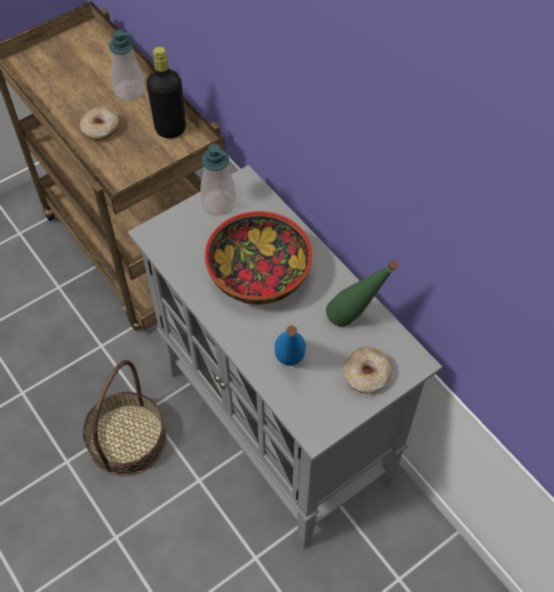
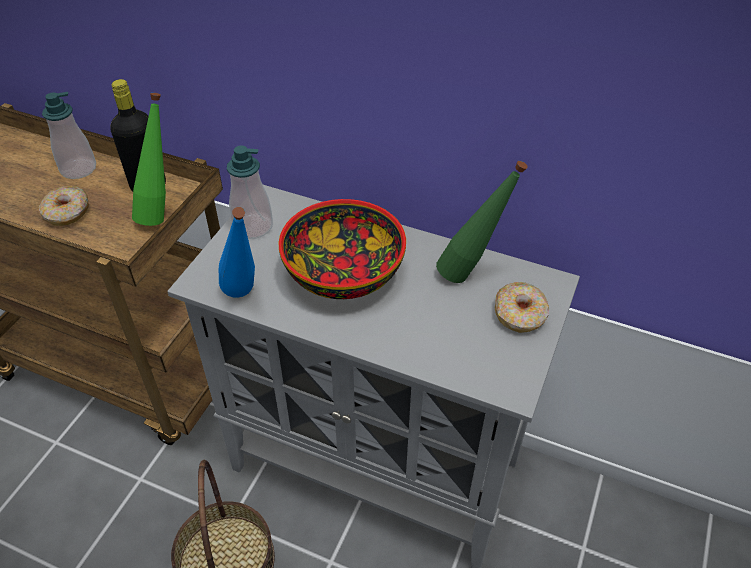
camera: 30 degrees left, 10 degrees down
blue bottle [275,325,306,366] -> blue bottle moved to [219,207,255,298]
none -> green bottle [132,93,166,226]

